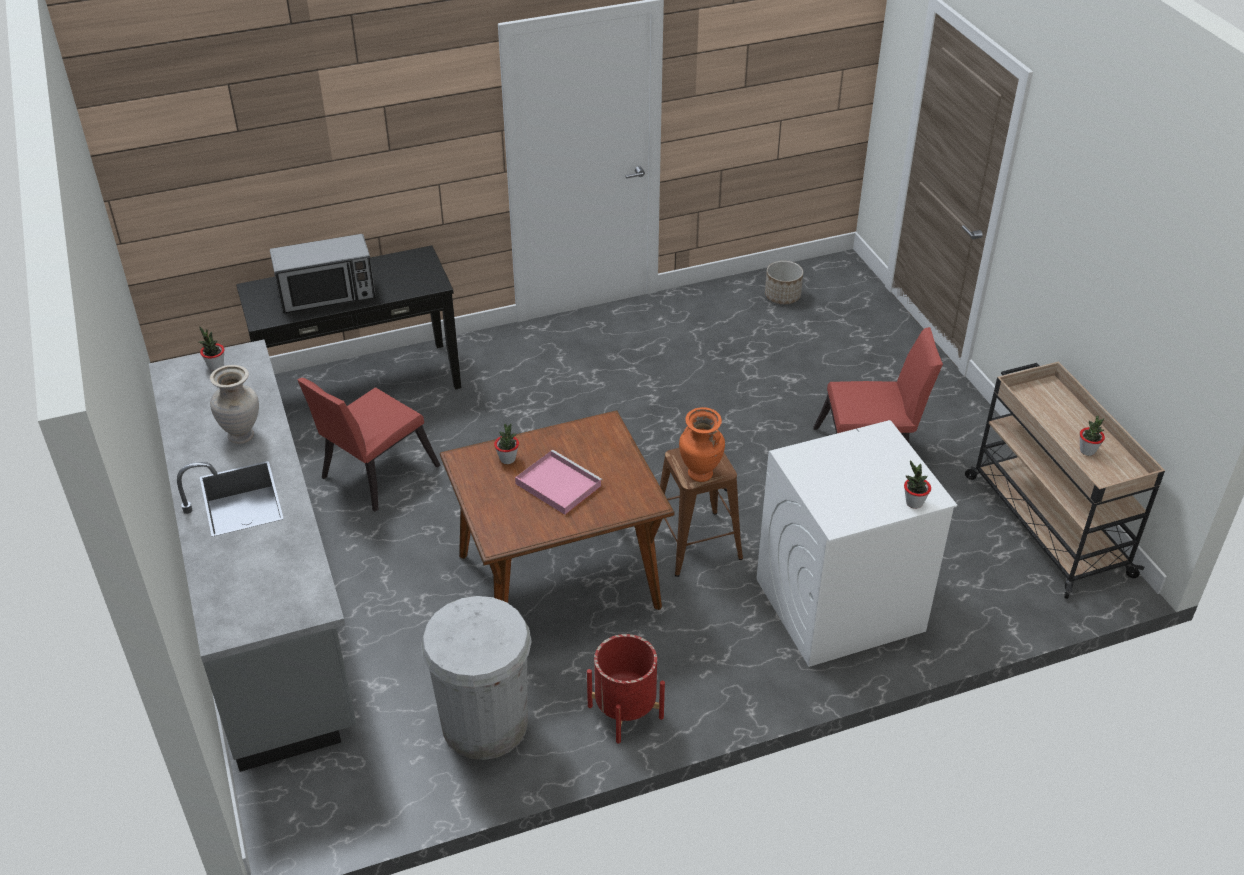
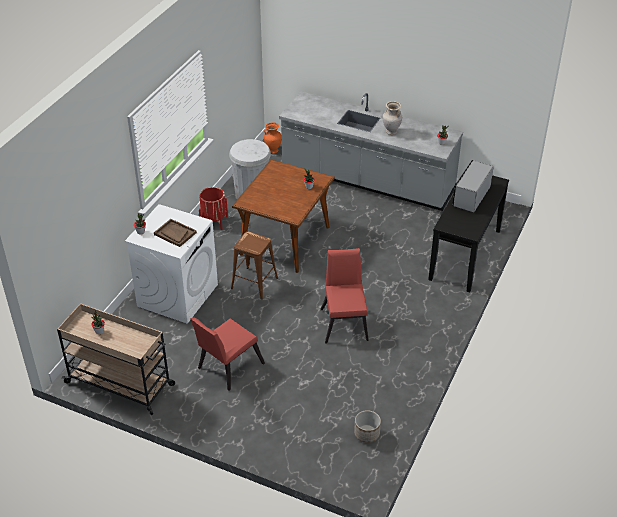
camera: 135 degrees right, 0 degrees up
red chair [297,378,441,512] -> red chair moved to [320,248,369,344]
pink tray [515,450,603,515] -> none
orange vase [679,407,725,482] -> orange vase moved to [264,122,281,153]
none -> brown tray [154,219,197,247]

